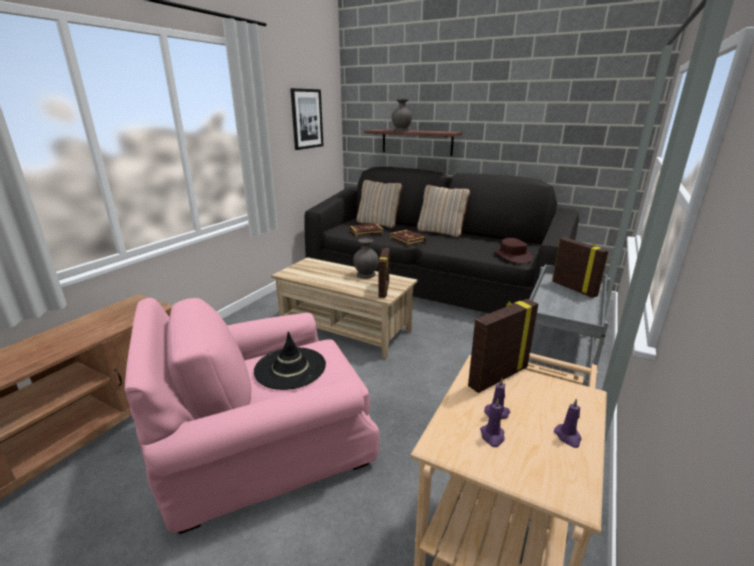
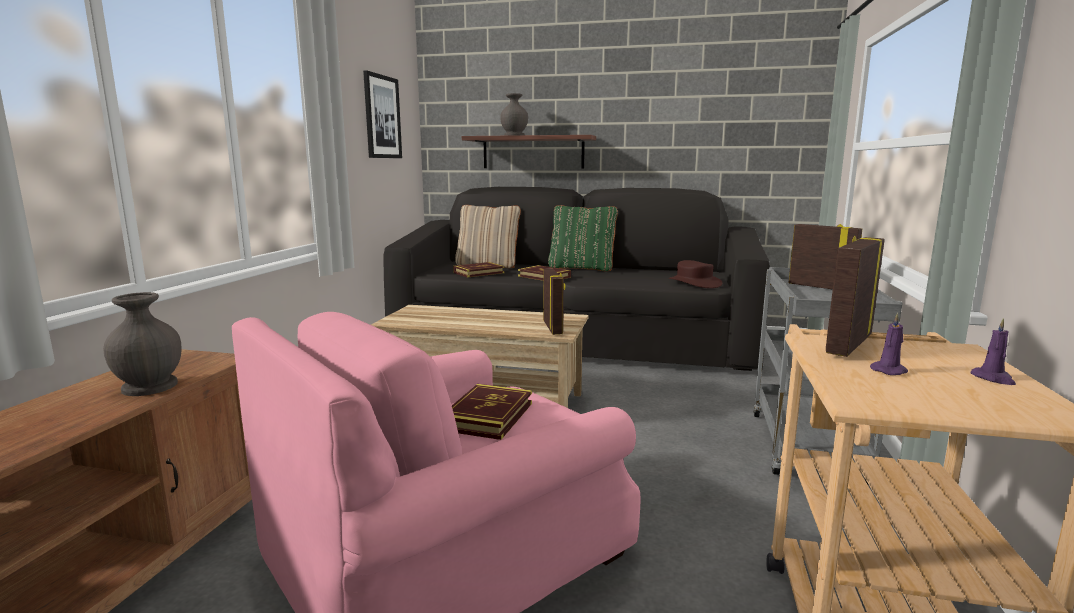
camera: 15 degrees left, 10 degrees down
black hat [254,331,326,390] -> book [452,384,532,440]
grey vase [353,238,379,279] -> grey vase moved to [103,292,182,396]
beige pillow [417,185,470,237] -> green pillow [548,205,618,272]
purple candle [480,398,505,447] -> none

